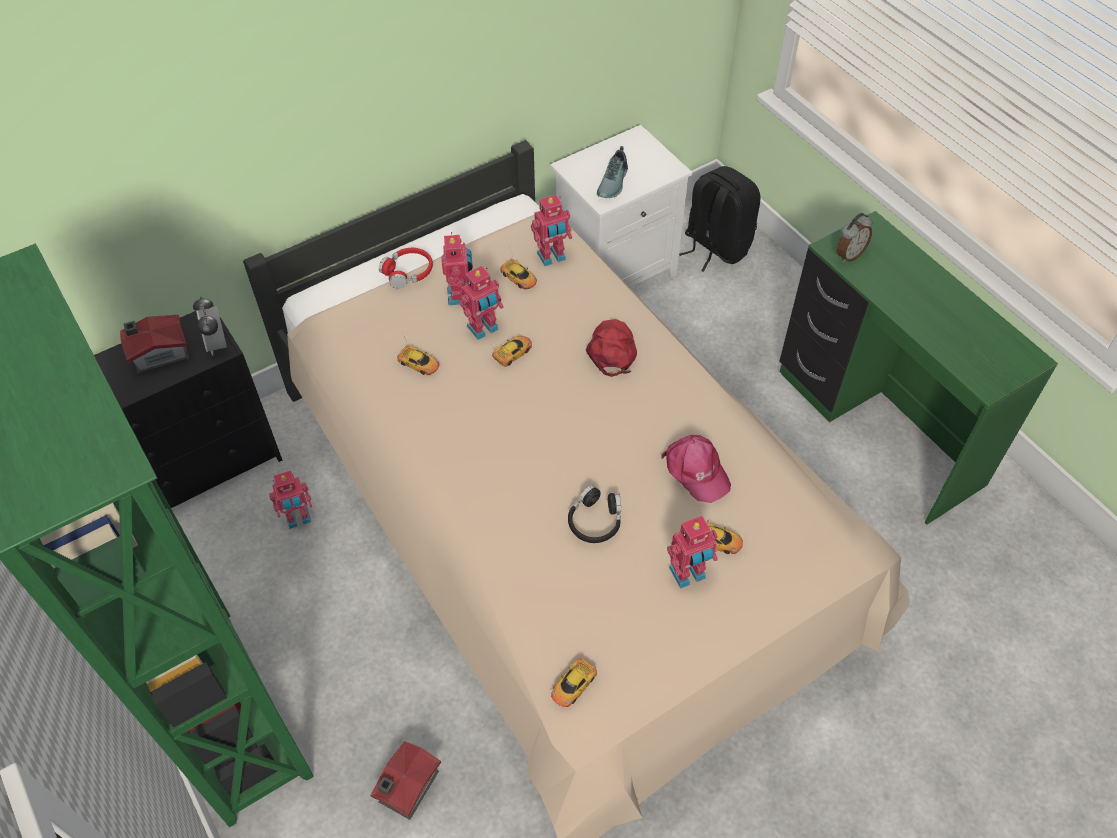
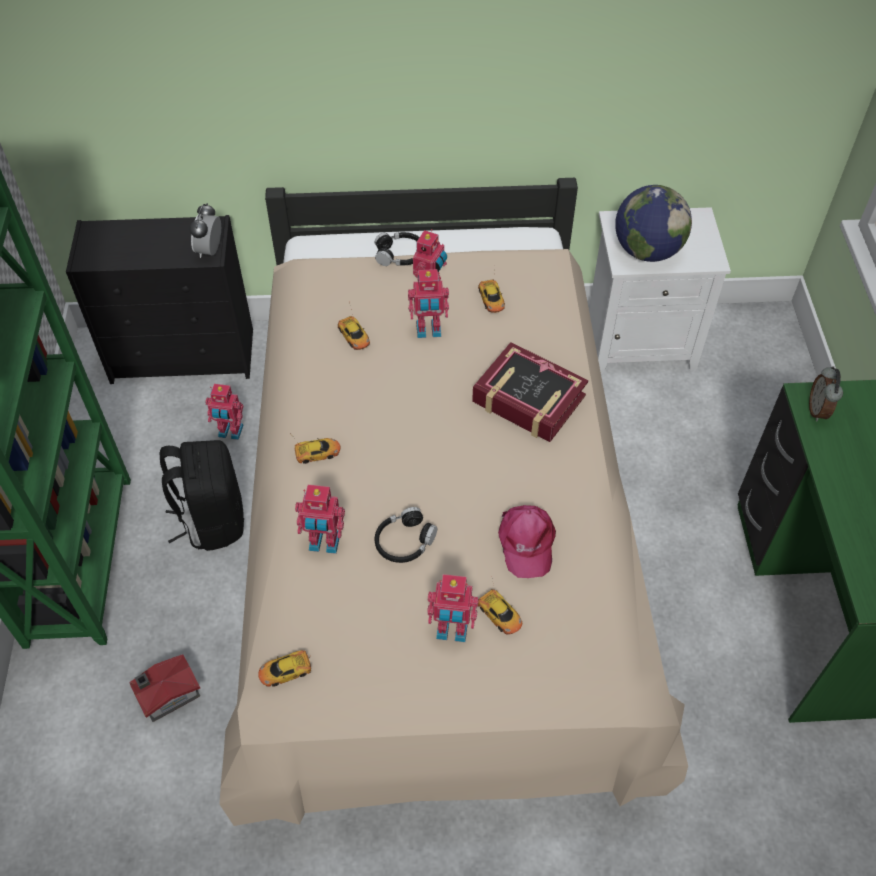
camera: 30 degrees right, 0 degrees up
toy house [120,315,189,374] -> none
red headphones [379,248,433,289] -> black headphones [375,232,419,266]
toy car [490,336,532,367] -> toy car moved to [295,438,340,464]
toy robot [531,195,572,266] -> toy robot moved to [295,485,345,554]
red cap [586,319,637,377] -> book [472,342,588,442]
shoe [597,146,628,198] -> globe [615,185,692,262]
black backpack [679,166,761,272] -> black backpack moved to [160,440,244,551]
alarm clock [837,213,873,263] -> alarm clock turned 105 degrees clockwise [809,366,843,421]

